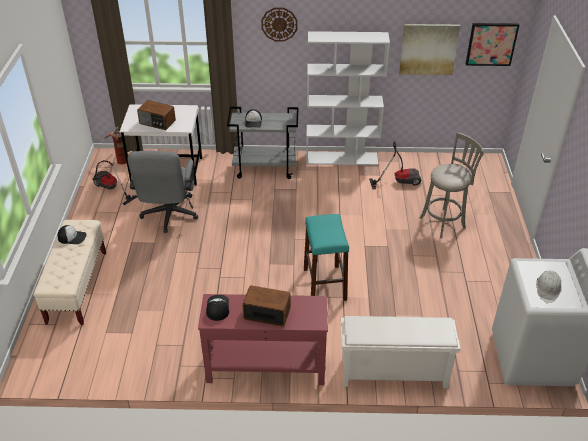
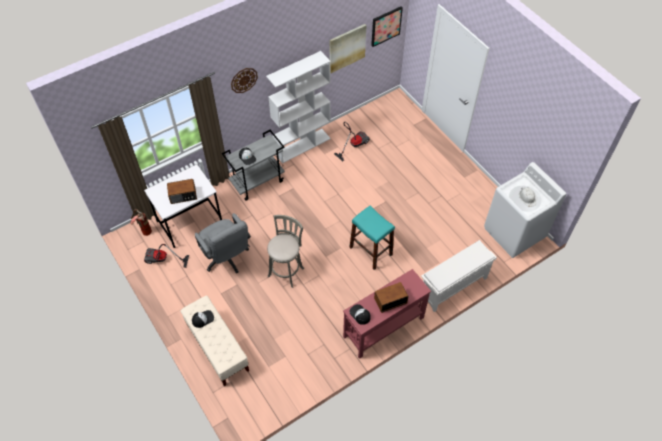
camera: 35 degrees left, 15 degrees up
grey stool [420,132,484,238] -> grey stool moved to [267,215,304,288]

